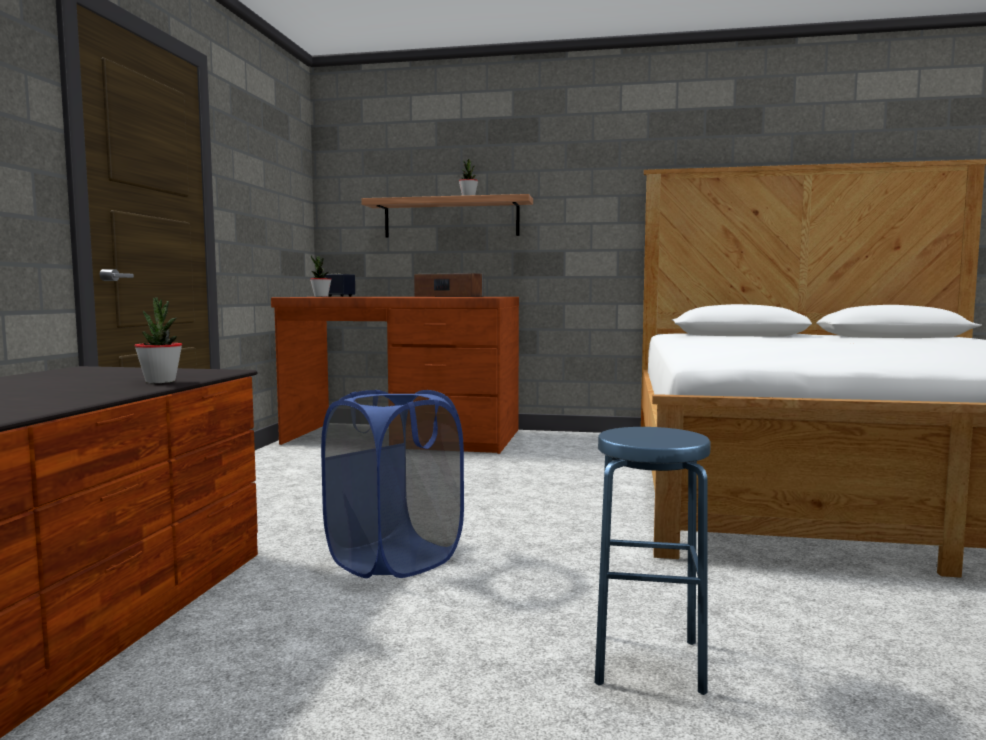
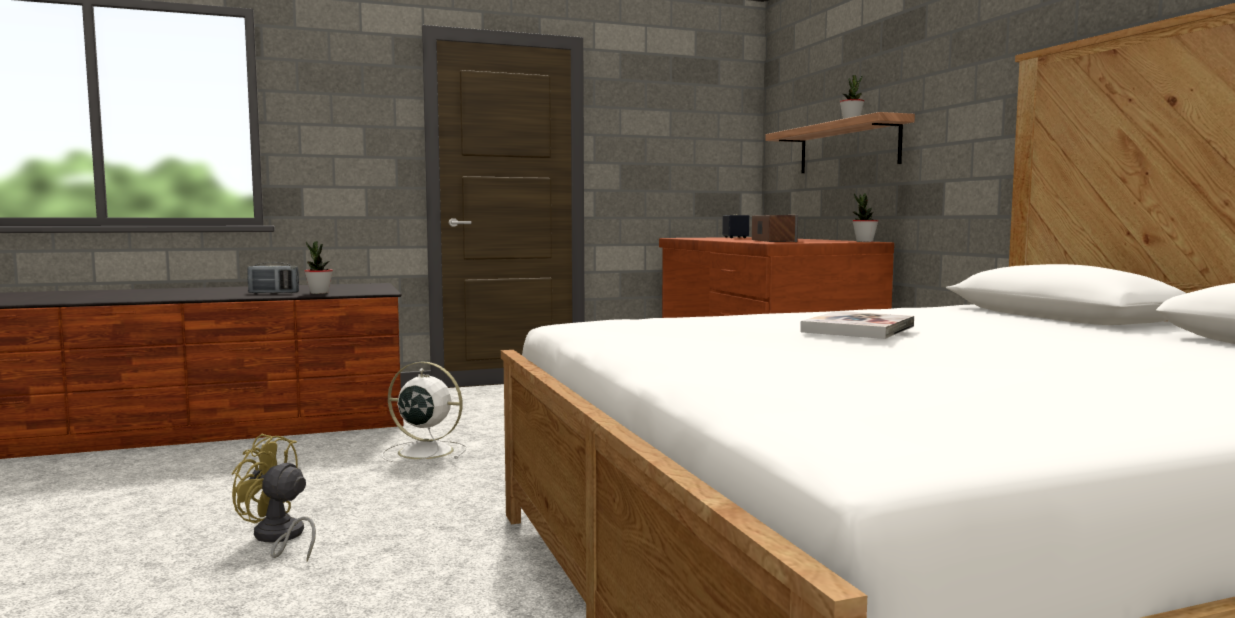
camera: 60 degrees right, 0 degrees up
potted plant [310,256,331,297] -> potted plant moved to [852,193,878,242]
blue laundry basket [321,390,464,578] -> white fan [382,362,466,463]
blue stool [595,427,711,695] -> yellow fan [232,434,316,562]
none -> radio [247,262,299,294]
none -> book [800,311,914,339]

